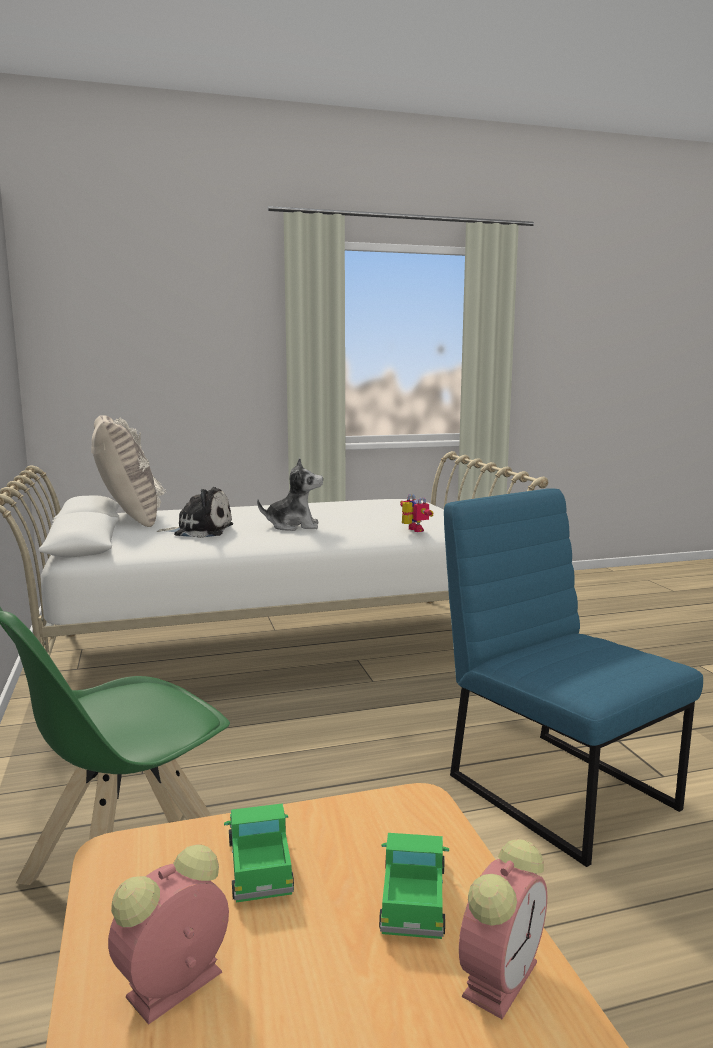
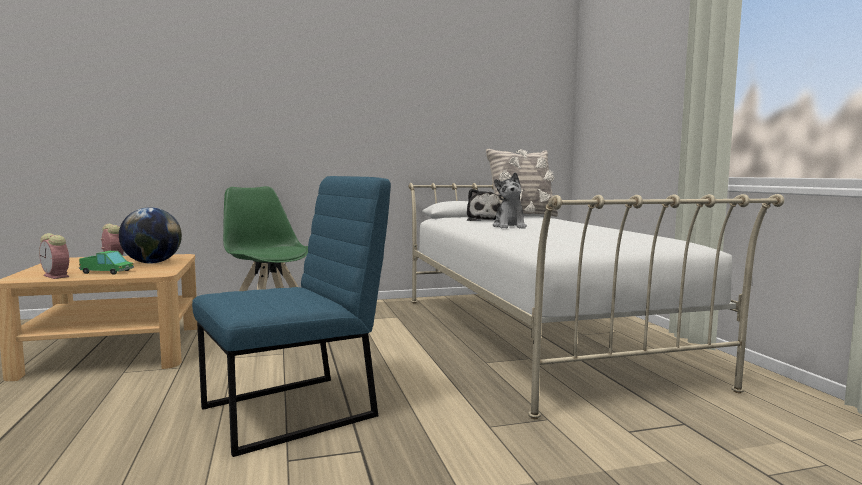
camera: 90 degrees right, 5 degrees down
toy truck [224,803,294,903] -> globe [119,207,182,264]
toy robot [400,494,433,532] -> none

